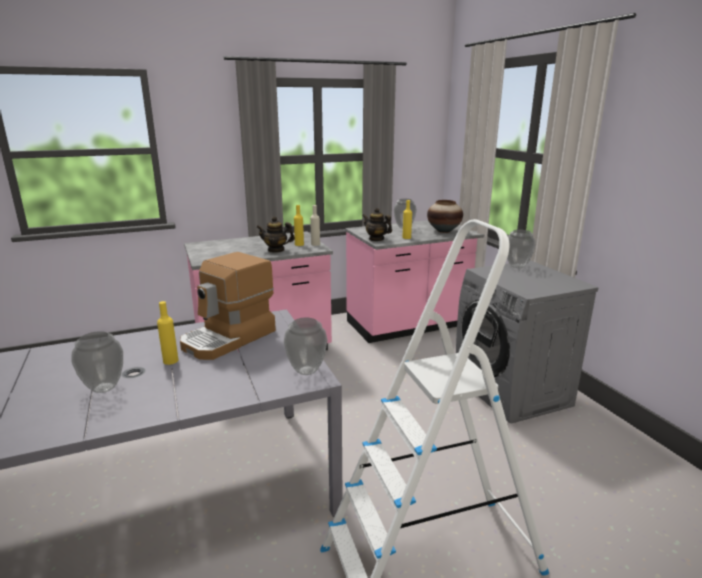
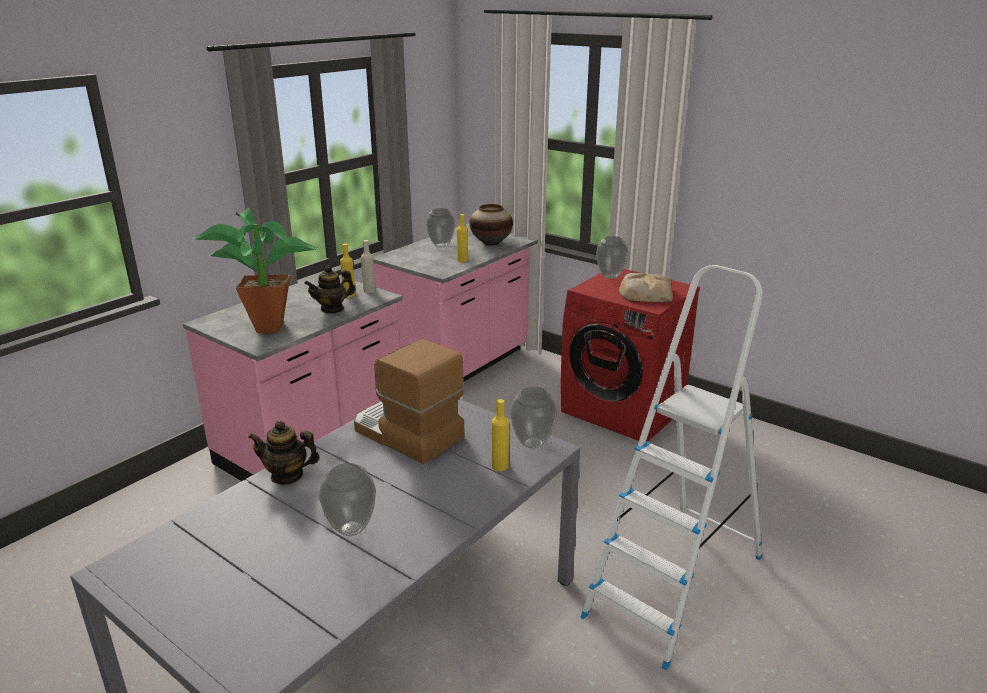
camera: 30 degrees left, 5 degrees up
yellow bottle [157,301,178,365] -> yellow bottle moved to [491,399,509,471]
coffee machine [180,252,276,360] -> coffee machine turned 120 degrees clockwise [354,339,465,464]
teapot [362,208,392,241] -> teapot moved to [248,421,320,485]
grey washing machine [456,260,599,423] -> red washing machine [561,269,700,442]
none -> potted plant [192,208,320,333]
none -> bread [619,273,673,302]

